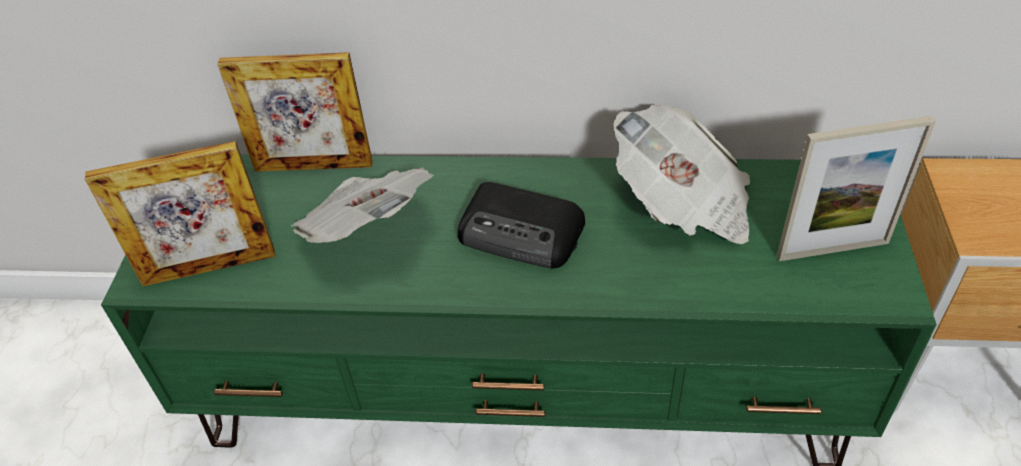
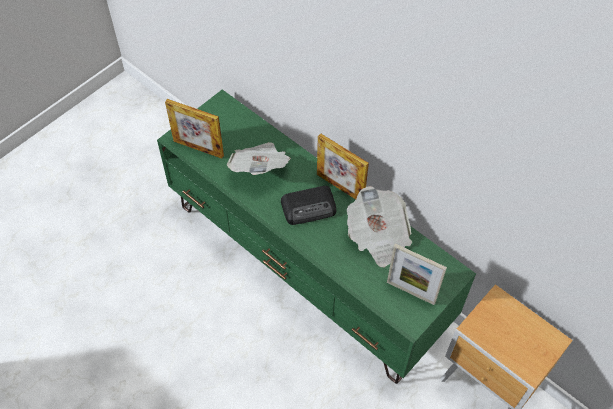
camera: 35 degrees right, 10 degrees up
picture frame [218,52,373,172] -> picture frame moved to [317,134,369,200]
radio [458,182,585,269] -> radio turned 75 degrees counterclockwise [281,186,336,225]

